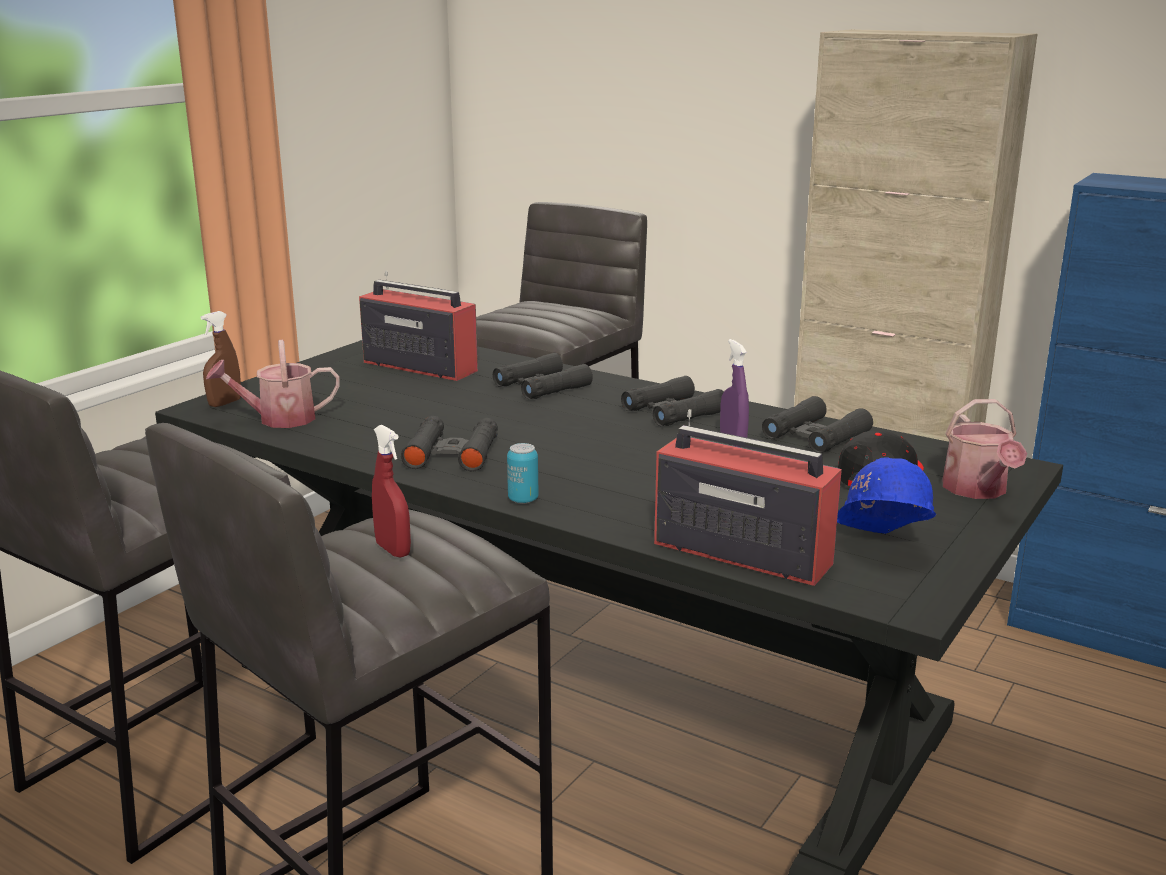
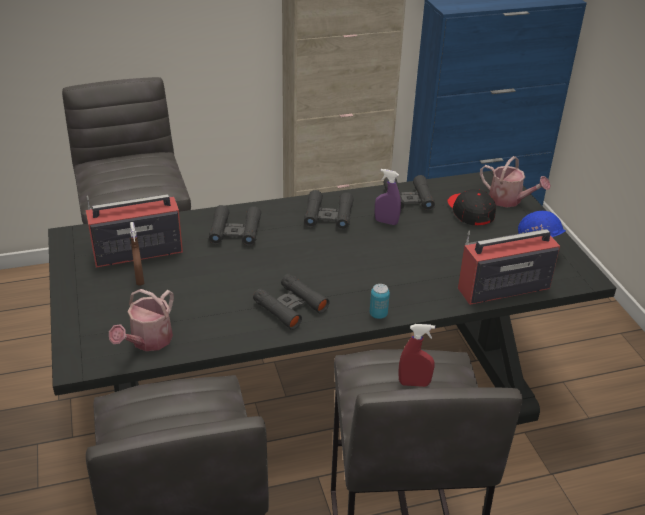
camera: 50 degrees left, 15 degrees up
brown spray bottle [200,311,241,407] -> brown spray bottle moved to [130,222,144,286]

